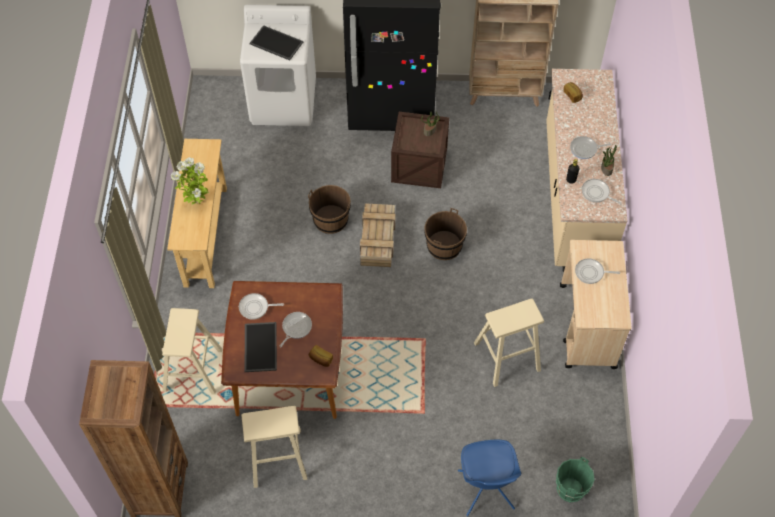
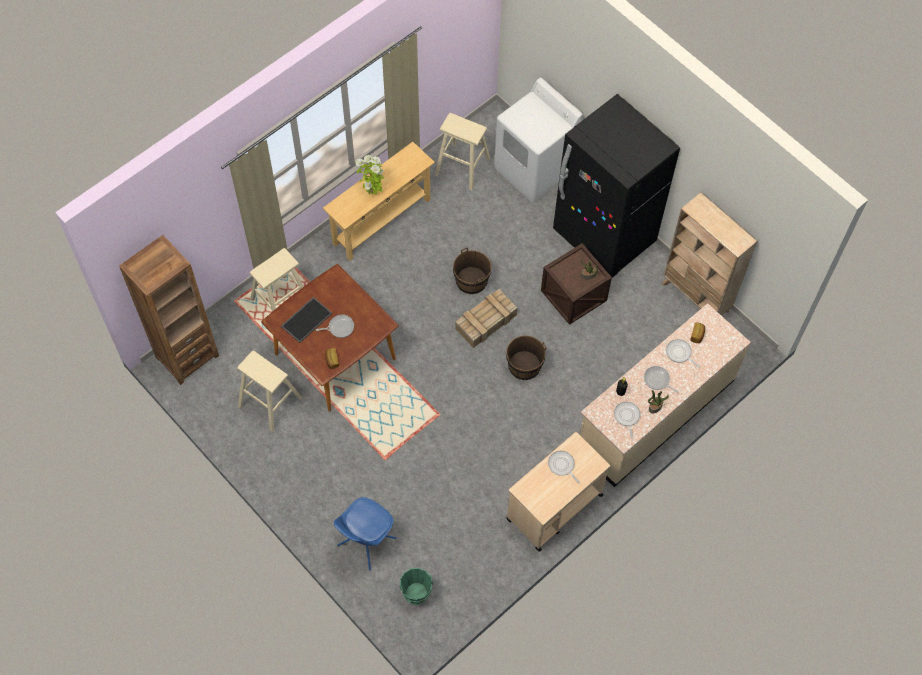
camera: 45 degrees right, 5 degrees up
frying pan [239,293,284,320] -> frying pan moved to [666,339,700,368]
tray [249,25,303,61] -> none
beige stool [474,299,544,387] -> beige stool moved to [435,113,490,190]

